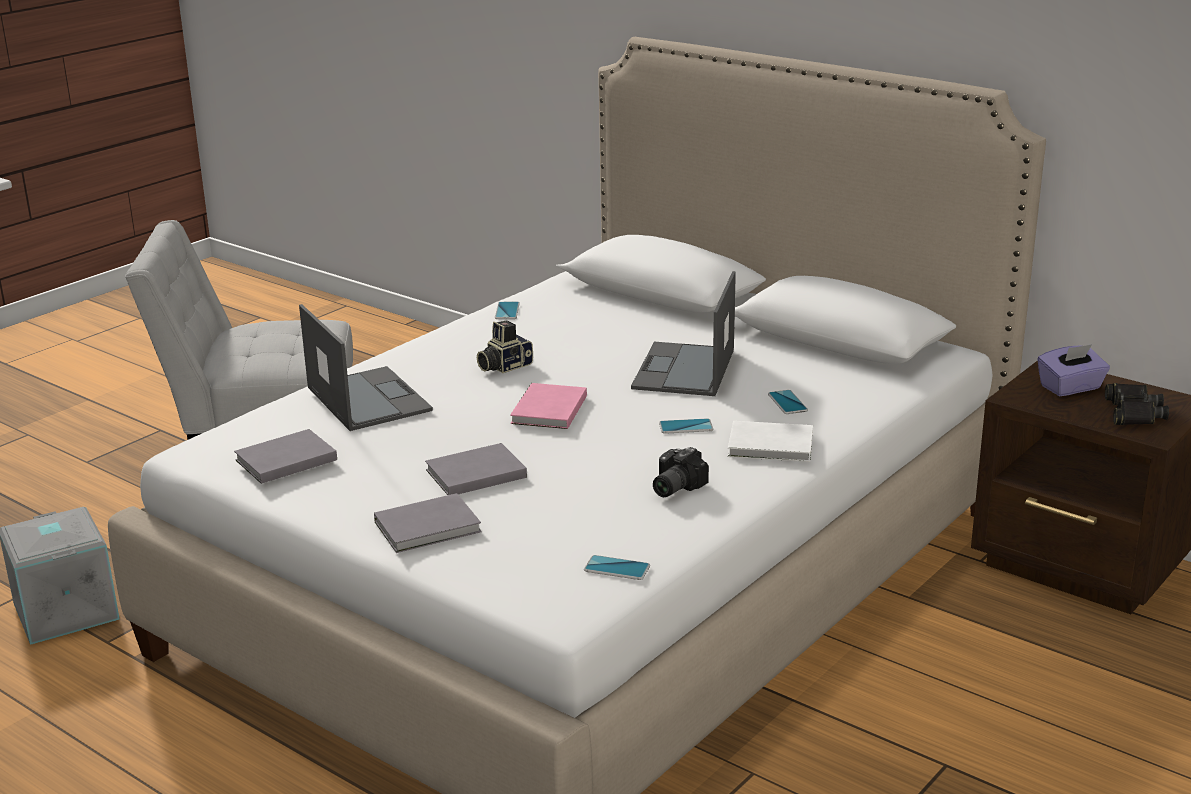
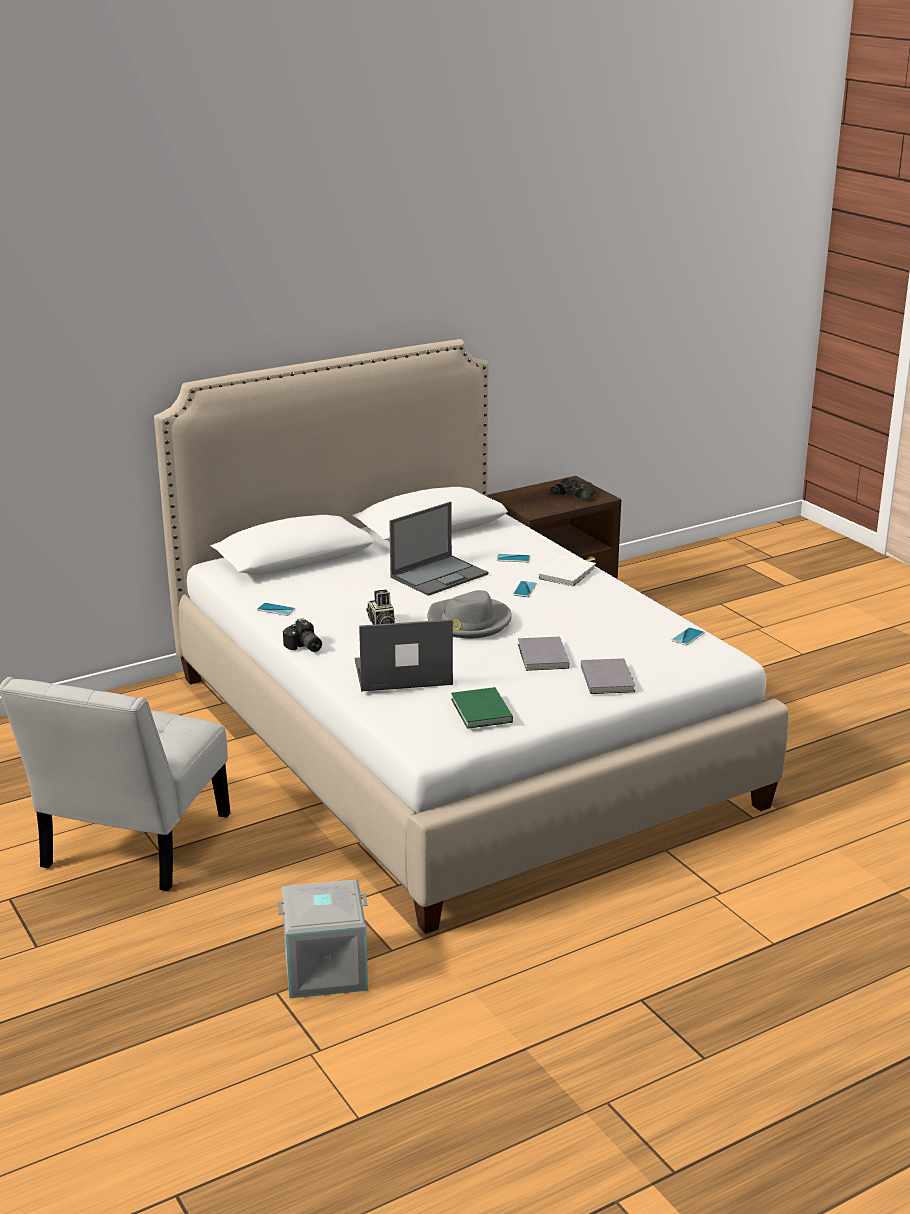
camera: 70 degrees left, 0 degrees up
grey book [234,429,337,484] -> green book [451,687,513,729]
pink book [510,383,587,429] -> grey hat [427,590,512,638]
laptop [631,271,736,396] -> laptop turned 75 degrees counterclockwise [389,502,488,596]
camera [653,447,709,497] -> camera moved to [283,618,322,652]
purple tissue box [1037,344,1110,396] -> none

